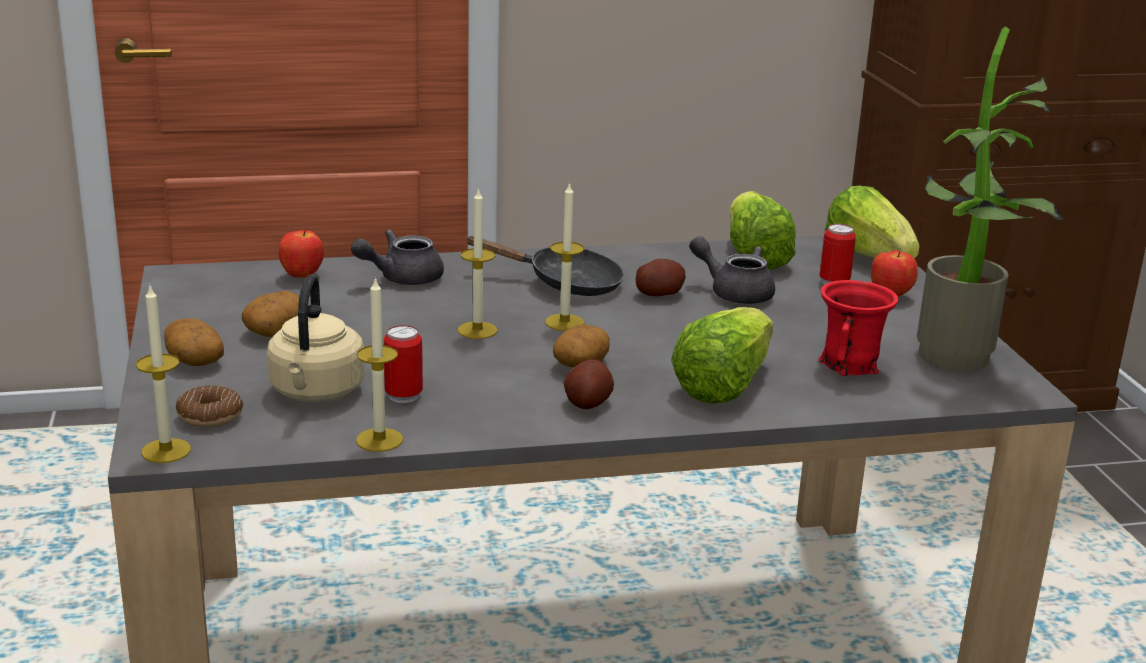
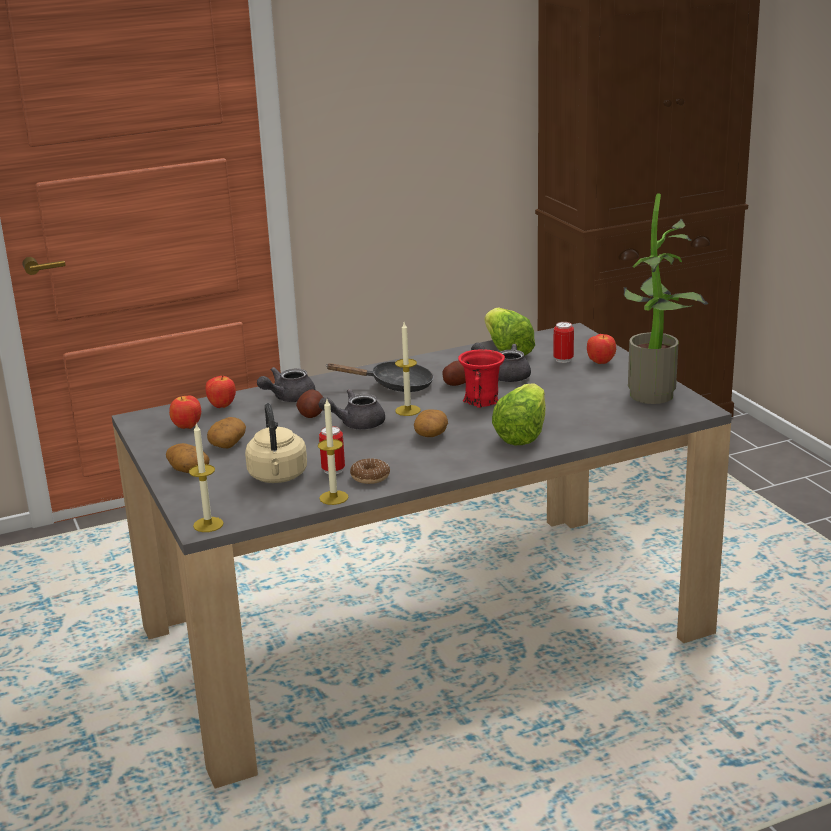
camera: 10 degrees left, 0 degrees up
donut [176,385,243,428] -> donut moved to [350,458,390,484]
candle [458,187,497,339] -> grey teapot [319,389,385,429]
potato [563,359,614,409] -> potato moved to [296,389,323,418]
red mug [818,280,899,376] -> red mug moved to [458,349,505,408]
lettuce [825,186,919,259] -> none
none -> apple [169,395,201,429]

